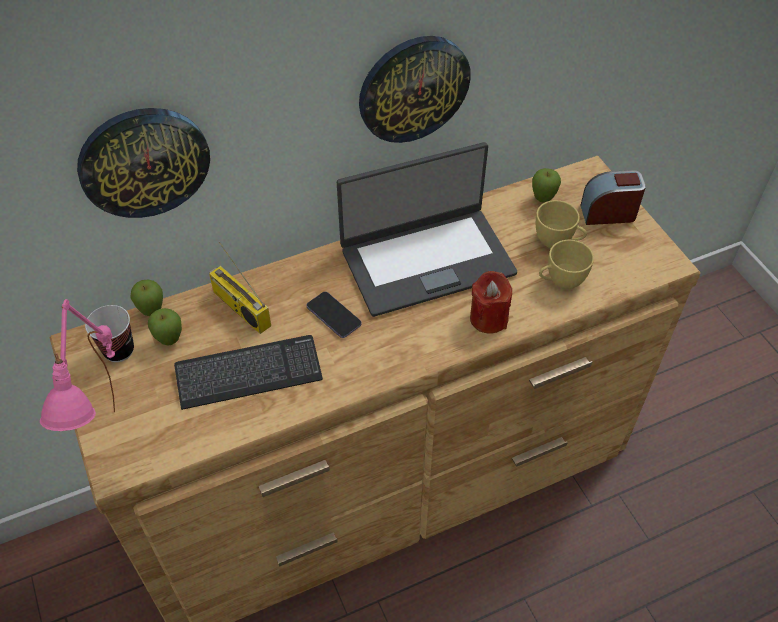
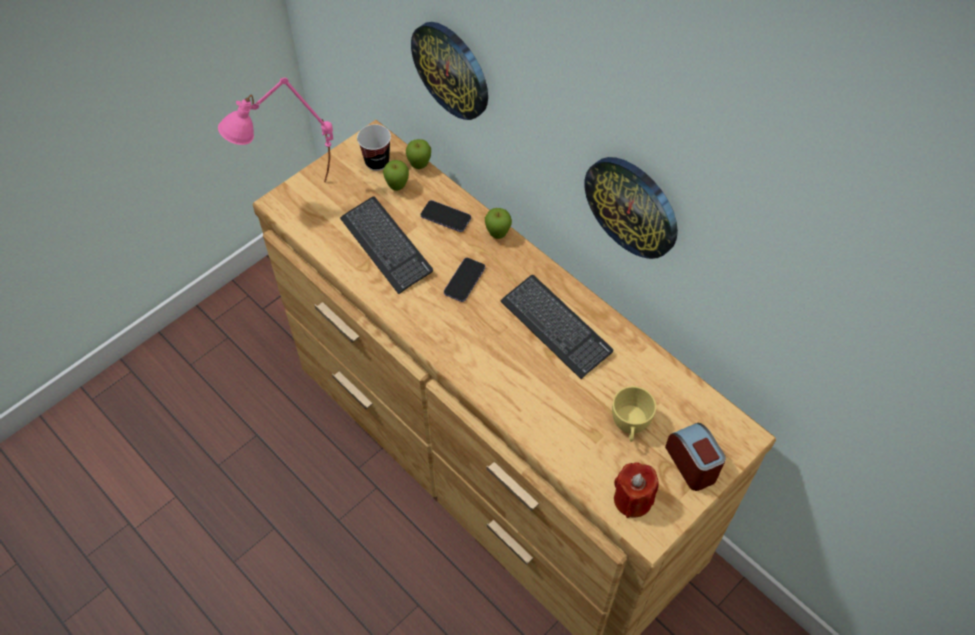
camera: 70 degrees right, 5 degrees up
radio [209,242,271,334] -> phone [421,200,471,232]
laptop [337,142,517,317] -> keyboard [501,275,613,379]
red candle [470,271,512,334] -> red candle moved to [614,462,659,518]
apple [532,168,561,202] -> apple moved to [485,208,512,239]
yellow cup [539,240,594,289] -> none

